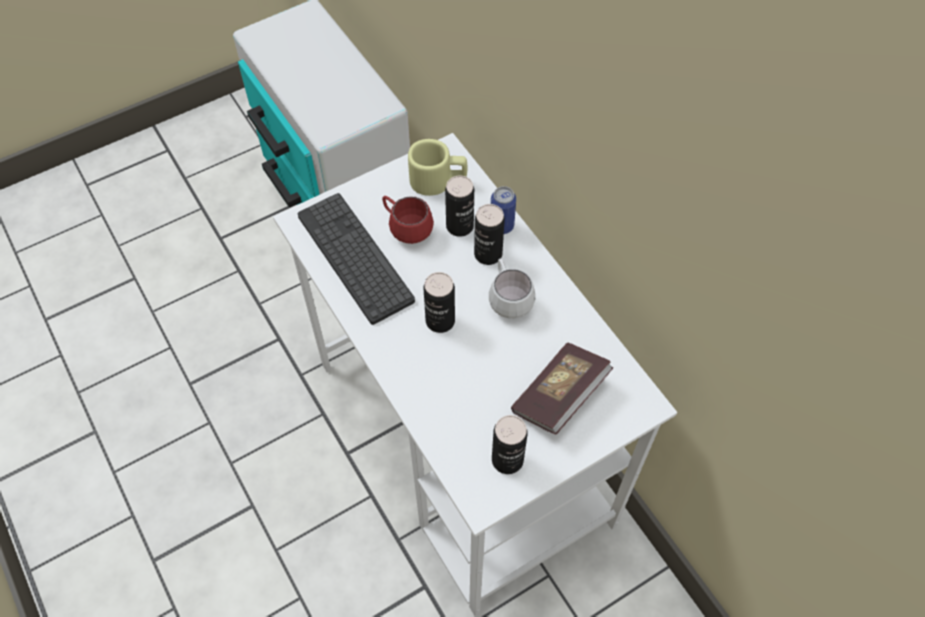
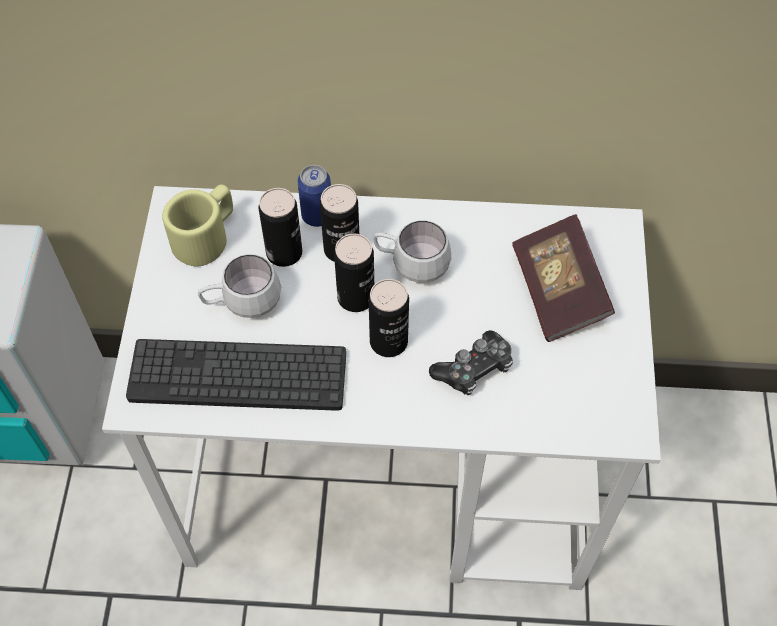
camera: 55 degrees left, 0 degrees up
red mug [382,196,434,244] -> white mug [198,254,281,318]
can [492,415,528,474] -> can moved to [334,234,374,312]
none -> game controller [429,330,513,395]

